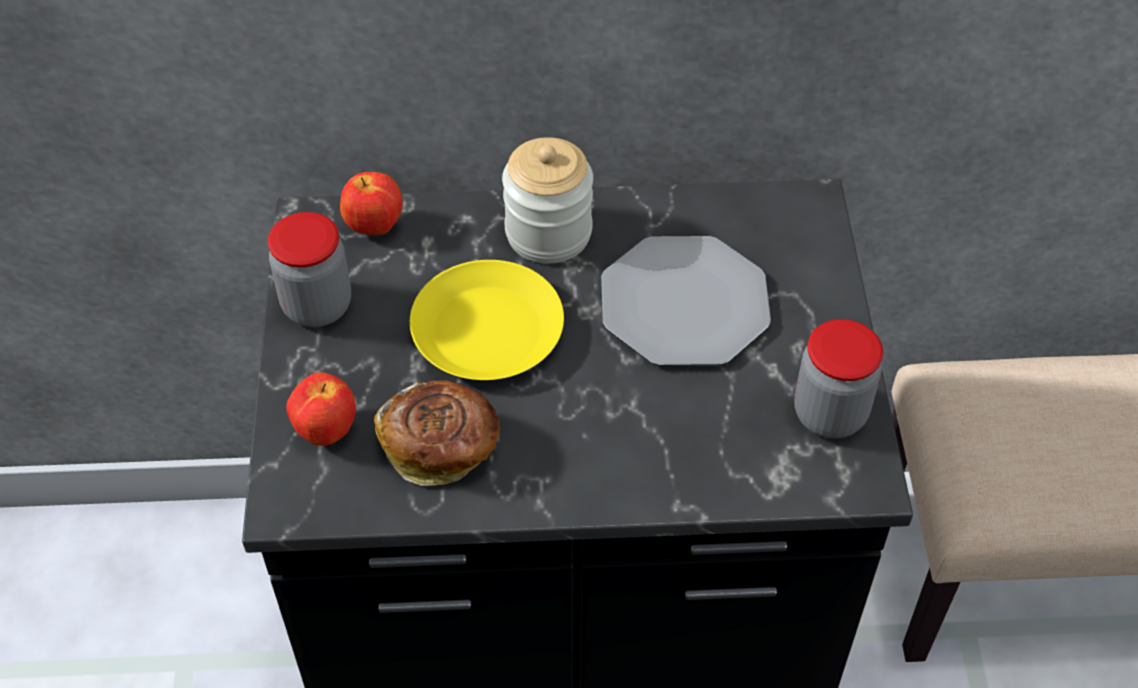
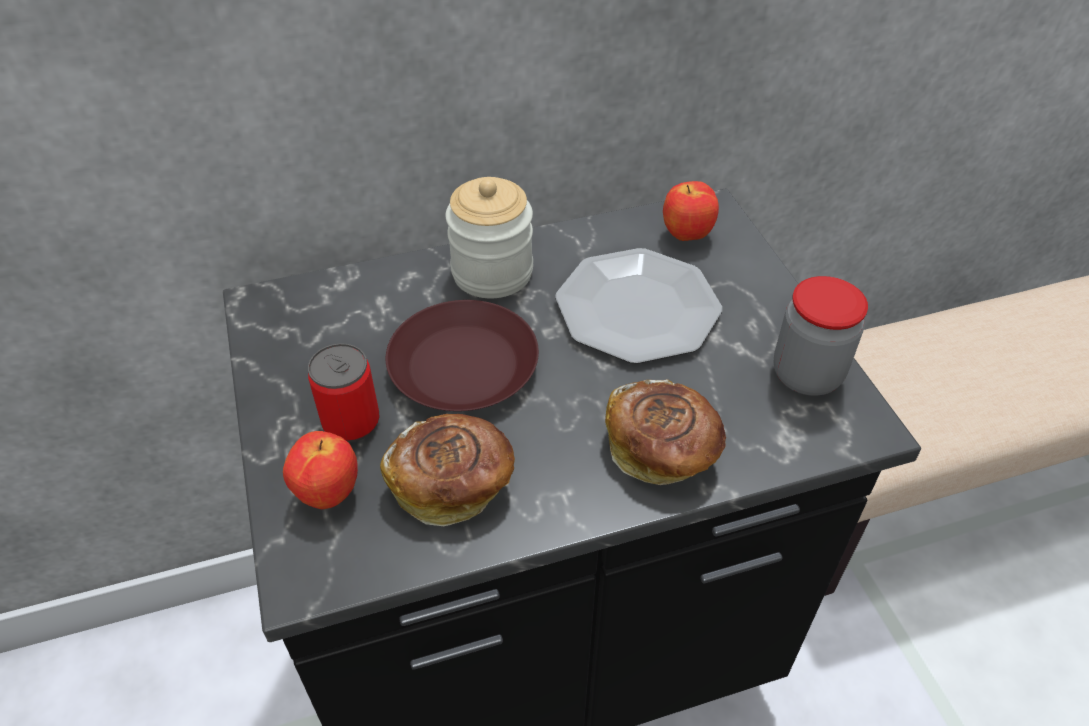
camera: 15 degrees left, 5 degrees down
jar [268,212,351,327] -> none
apple [340,172,402,235] -> apple moved to [663,181,719,241]
yellow plate [410,260,564,380] -> brown plate [386,300,539,411]
none -> can [308,343,380,442]
none -> bread [605,379,726,485]

